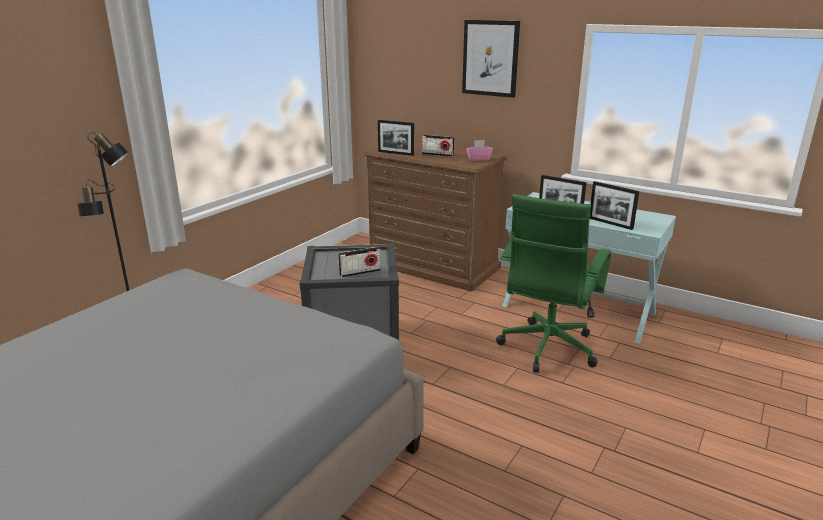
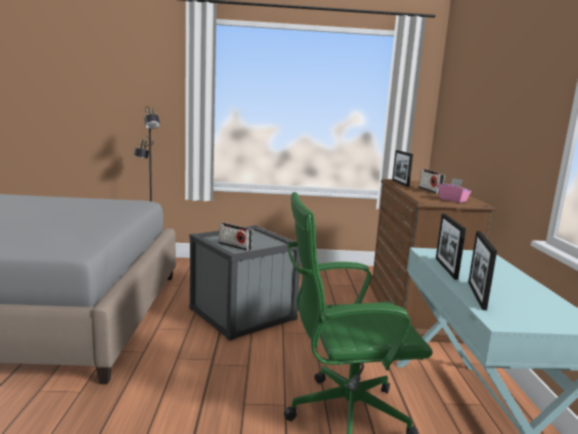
camera: 55 degrees right, 10 degrees down
picture [462,20,520,98] -> none

